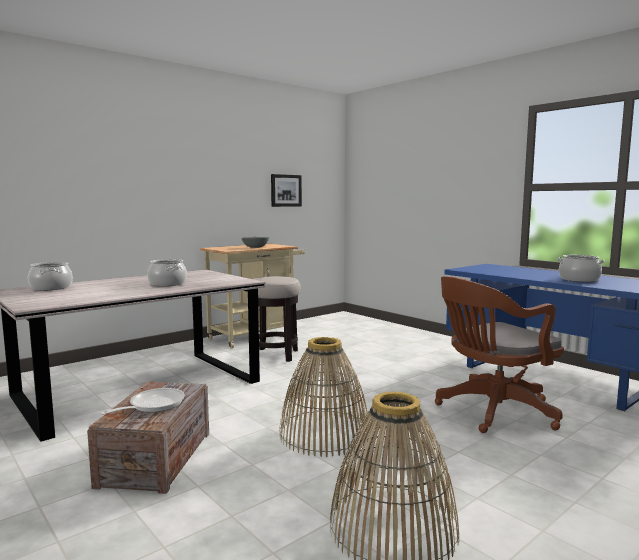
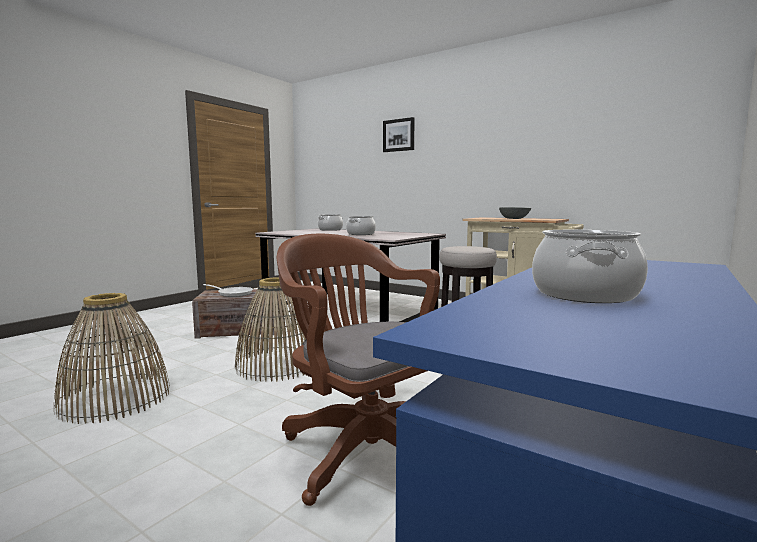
camera: 75 degrees right, 0 degrees up
picture [271,174,302,207] -> picture moved to [383,117,415,152]

